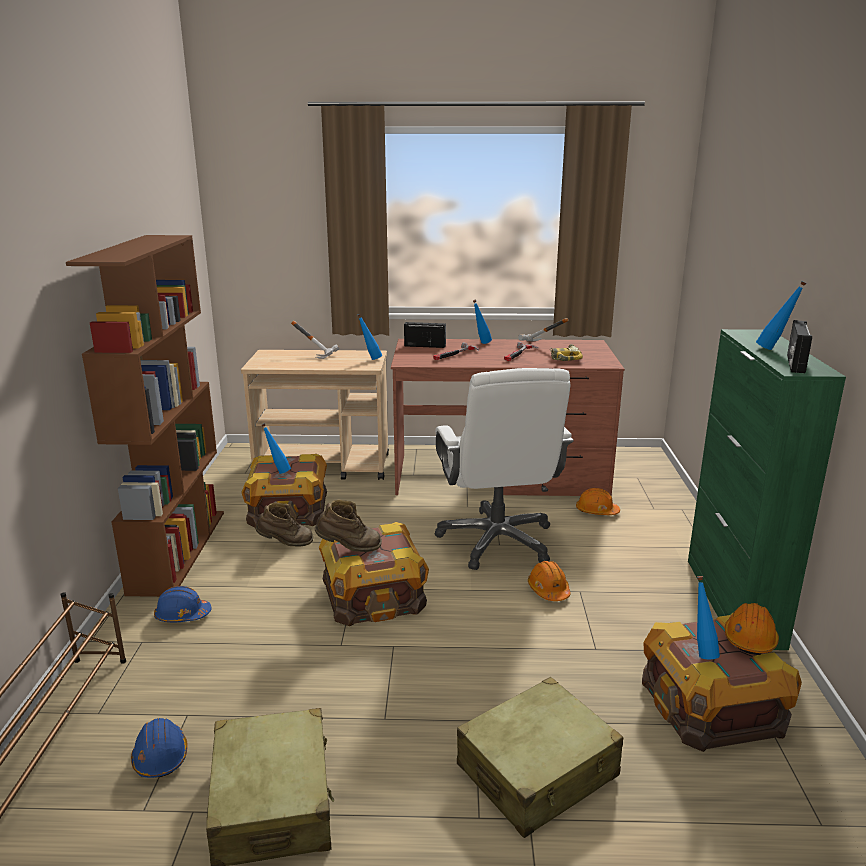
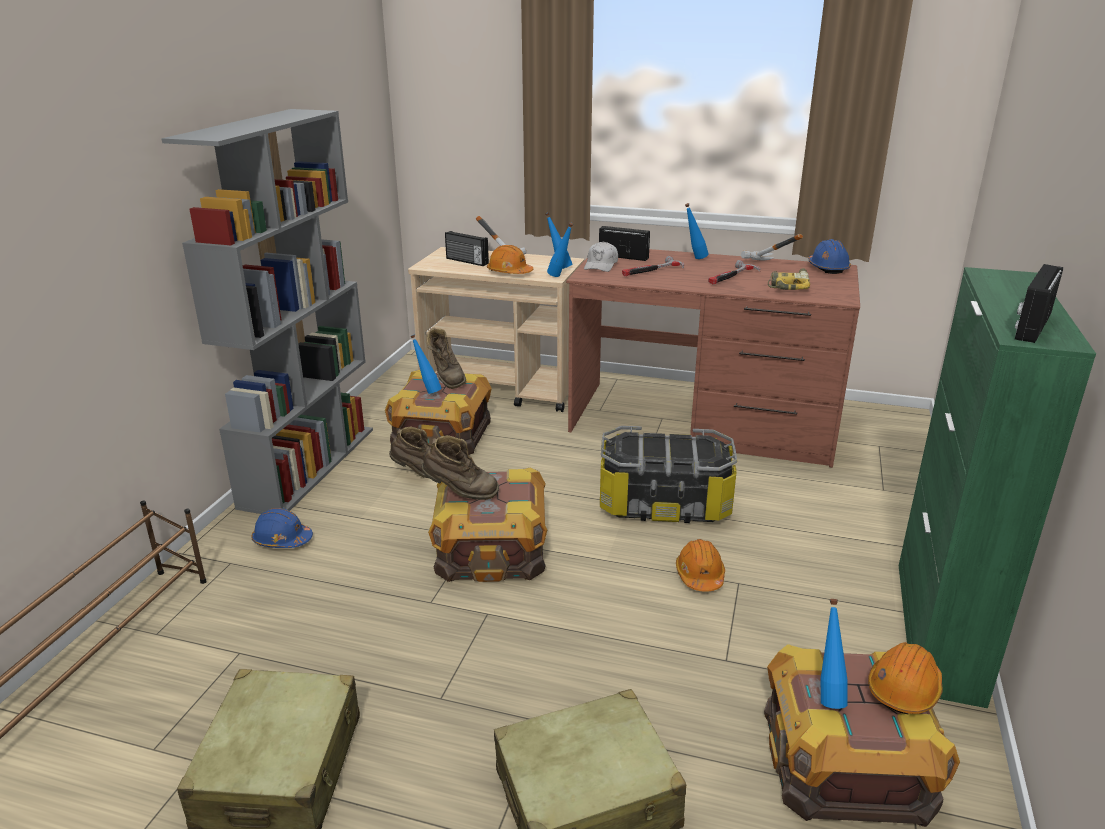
camera: 15 degrees right, 5 degrees up
brown bookcase [66,235,224,597] -> grey bookcase [161,109,373,514]
blue hard hat [131,718,188,778] -> blue hard hat moved to [808,239,851,274]
white office chair [435,368,574,570] -> storage box [600,426,737,523]
orange hard hat [576,488,620,515] -> orange hard hat moved to [487,245,533,274]
blue bottle [756,281,806,350] -> blue bottle moved to [547,223,573,277]
none -> brown boot [427,328,466,389]
none -> radio [445,231,489,266]
none -> white cap [584,242,618,272]

